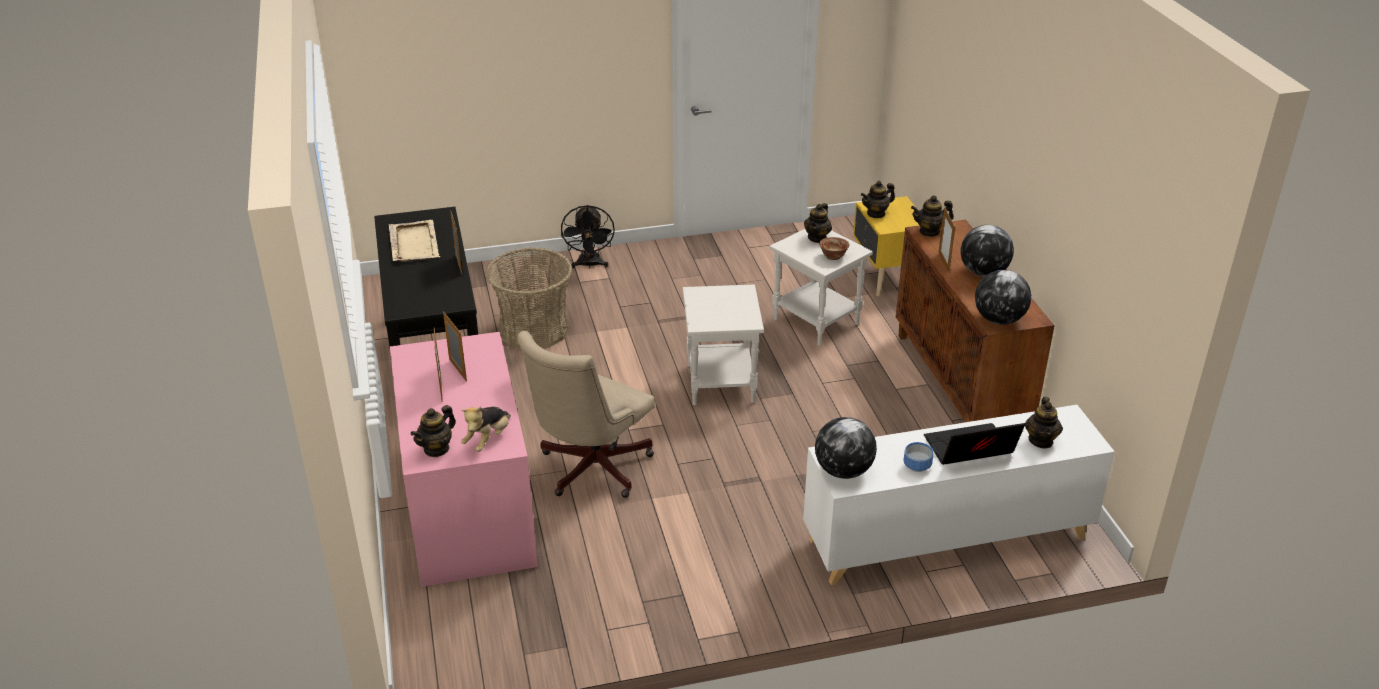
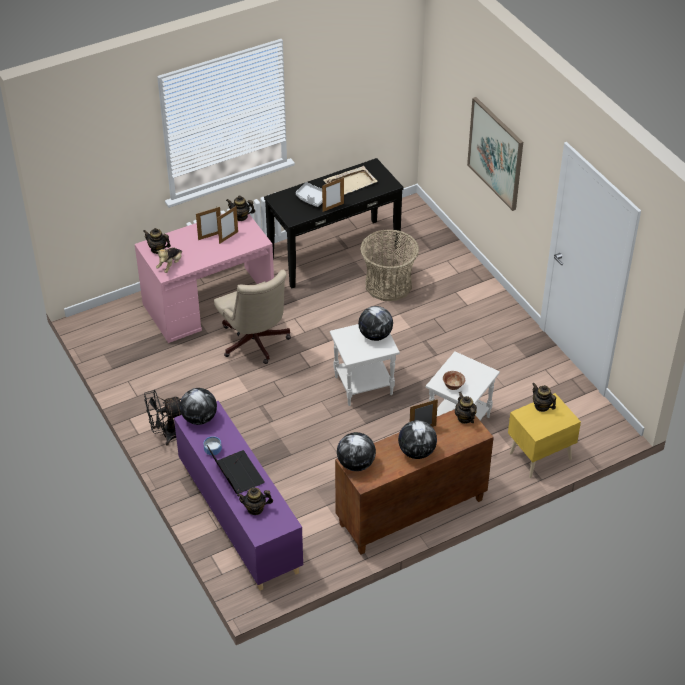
camera: 75 degrees right, 10 degrees up
plush toy [461,407,511,452] -> plush toy turned 75 degrees counterclockwise [156,248,182,273]
beige office chair [517,331,655,498] -> beige office chair turned 135 degrees counterclockwise [214,270,291,364]
black fan [561,205,615,269] -> black fan moved to [144,390,182,446]
white cabinet [803,405,1115,585] -> purple cabinet [174,401,303,590]
teapot [804,203,832,243] -> teapot moved to [226,195,255,221]
none -> grey tray [296,182,322,207]
none -> globe [358,306,393,341]
none -> picture [467,97,523,211]

